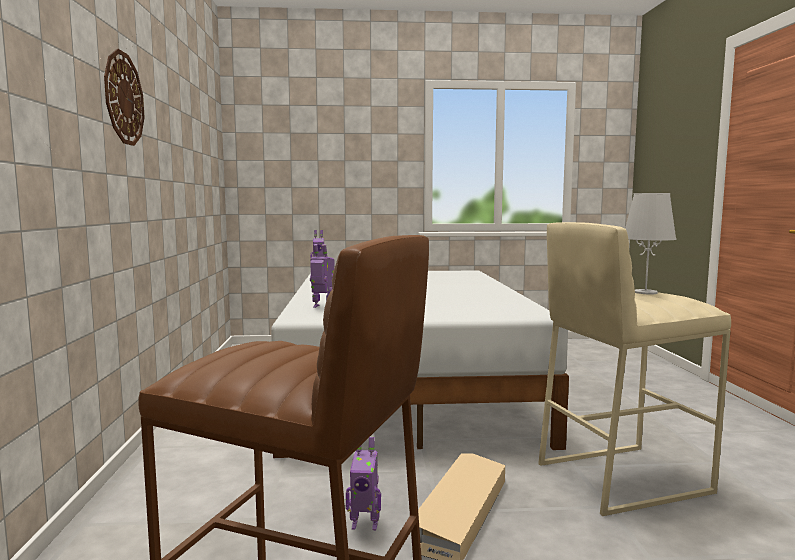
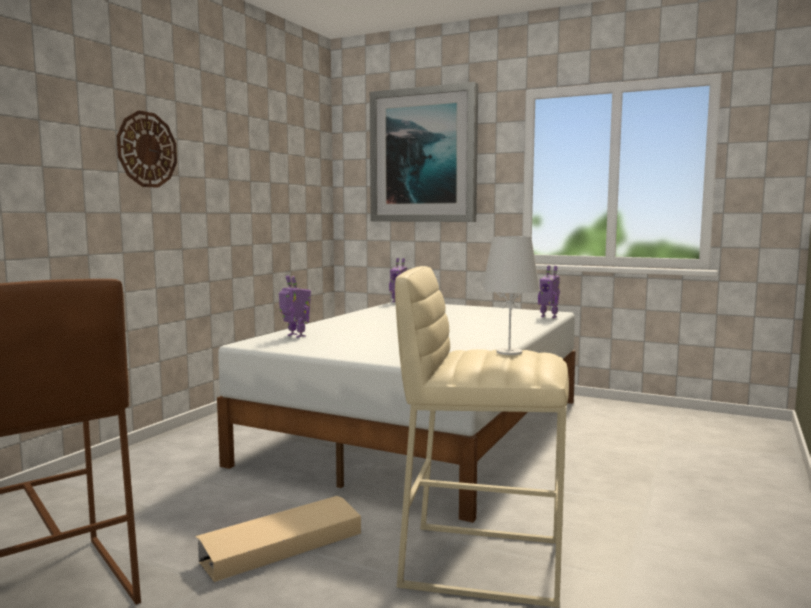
camera: 30 degrees right, 0 degrees up
toy robot [346,437,381,530] -> toy robot moved to [538,265,560,318]
none -> picture [370,82,478,222]

